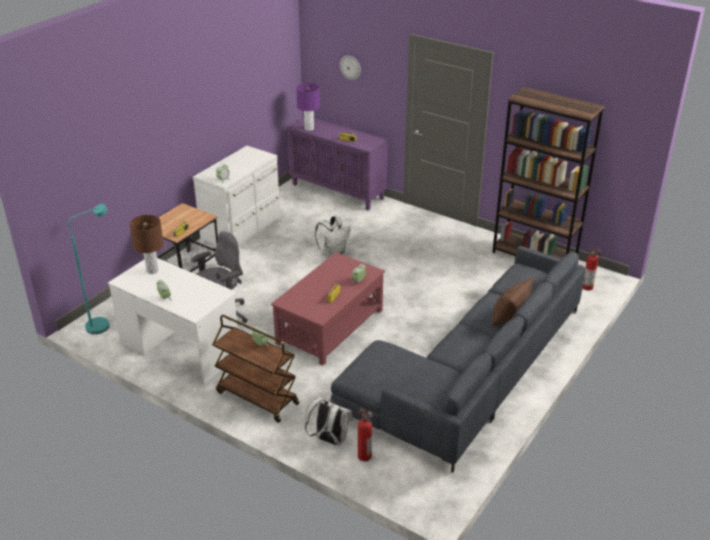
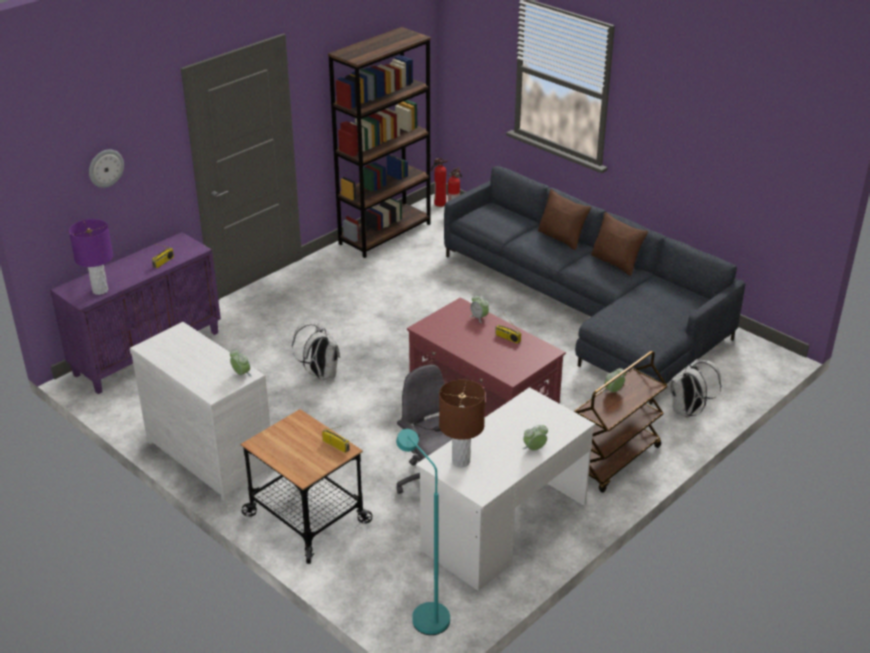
camera: 80 degrees left, 0 degrees up
fire extinguisher [357,408,373,461] -> fire extinguisher moved to [431,158,448,207]
none -> brown pillow [591,212,648,276]

